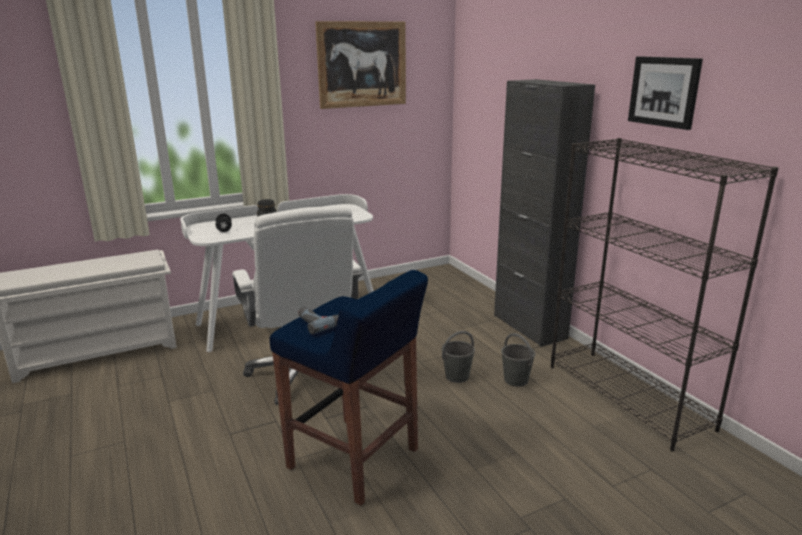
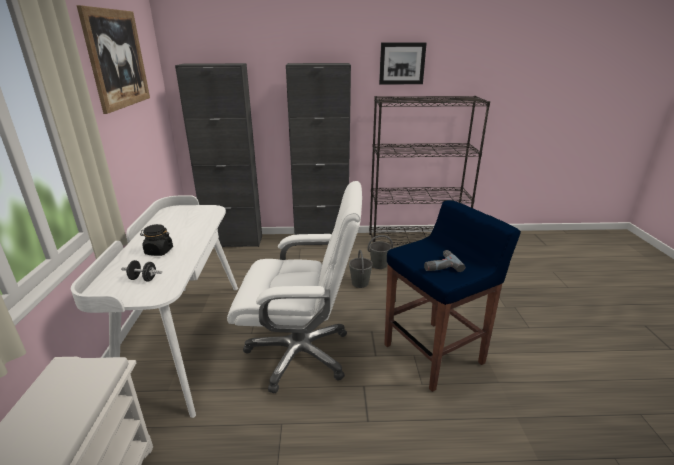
camera: 65 degrees left, 5 degrees up
none -> black cabinet [175,63,262,247]

